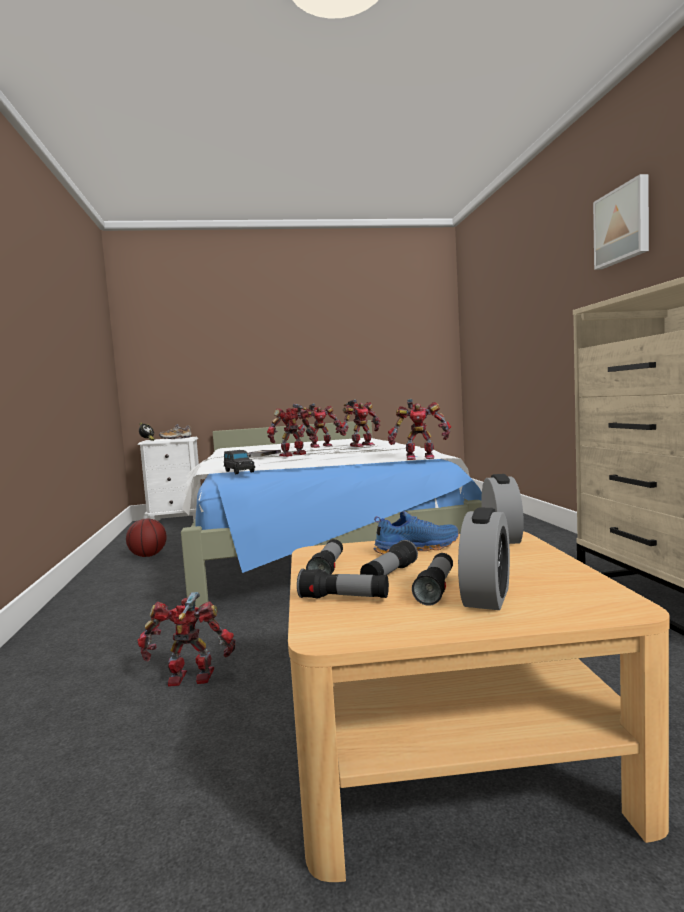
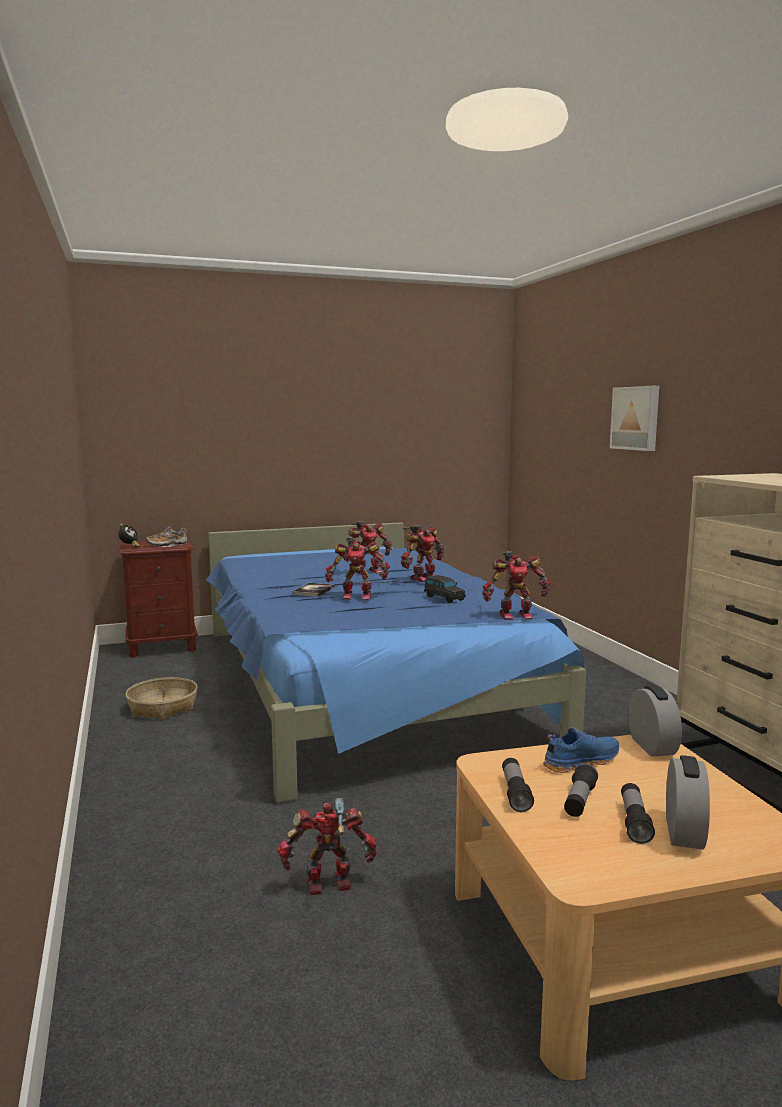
camera: 10 degrees left, 5 degrees up
basketball [126,518,167,557] -> basket [125,677,198,720]
white nightstand [138,437,201,522] -> brown nightstand [119,539,198,658]
white bed [181,420,482,608] -> blue bed [206,522,586,803]
black toy car [224,450,255,474] -> black toy car moved to [424,575,466,603]
toy robot [267,404,316,457] -> toy robot turned 135 degrees counterclockwise [325,537,390,600]
flashlight [297,569,389,599] -> none
picture [593,174,649,270] -> picture moved to [610,386,659,451]

